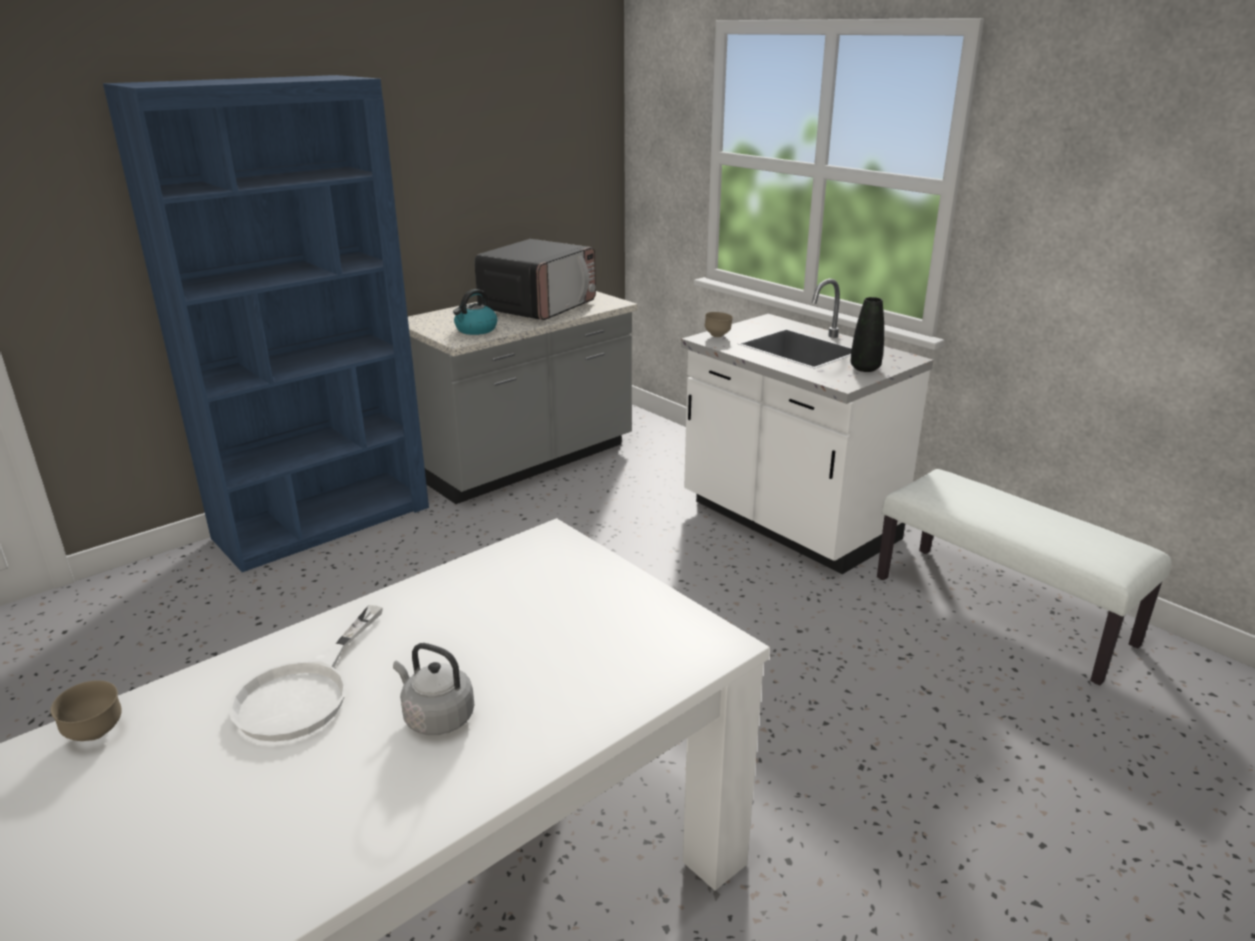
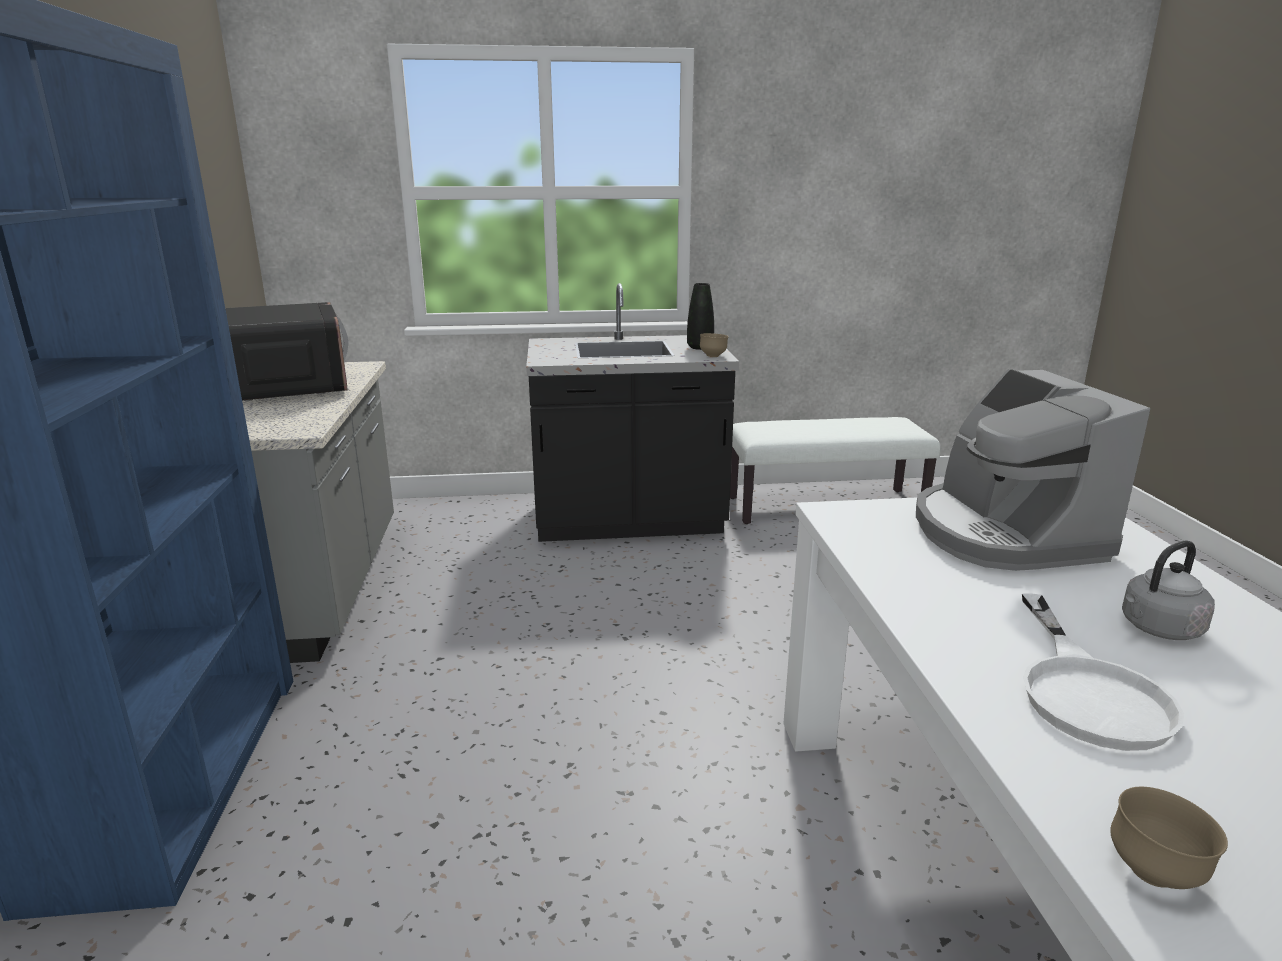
camera: 55 degrees left, 5 degrees down
white frying pan [228,605,383,742] -> white frying pan turned 45 degrees clockwise [1022,593,1184,751]
kettle [453,289,498,335] -> none
white counter [681,279,934,574] -> black counter [526,283,739,542]
brown bowl [705,312,733,337] -> brown bowl moved to [700,333,729,357]
none -> coffee machine [916,369,1150,571]

